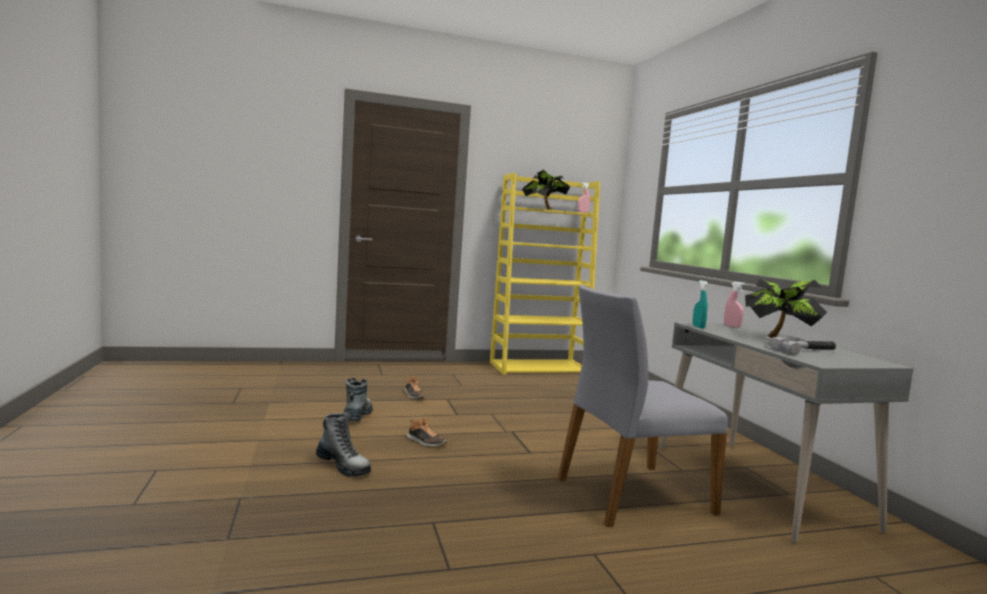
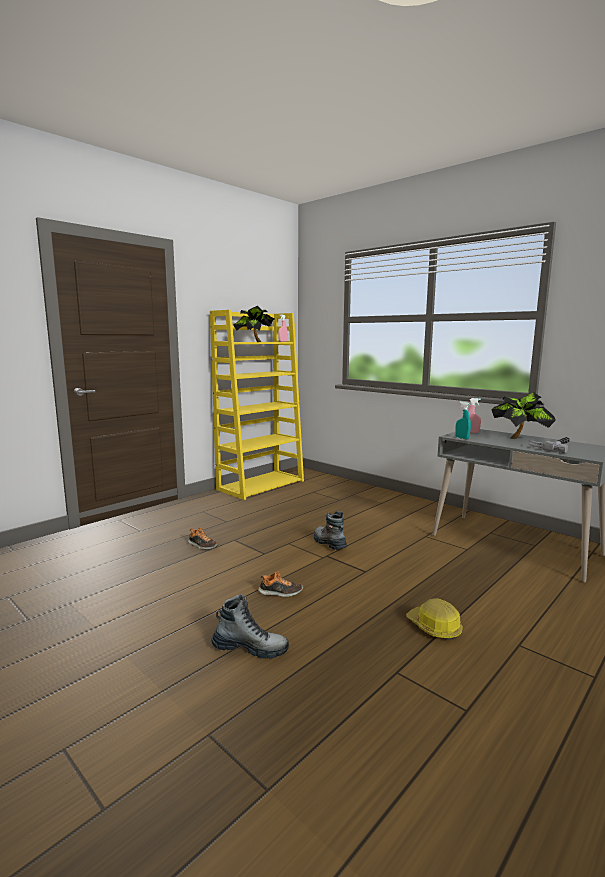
camera: 30 degrees left, 5 degrees up
boot [344,378,373,421] -> boot moved to [314,511,347,550]
grey chair [558,285,728,527] -> none
none -> hard hat [406,598,463,640]

